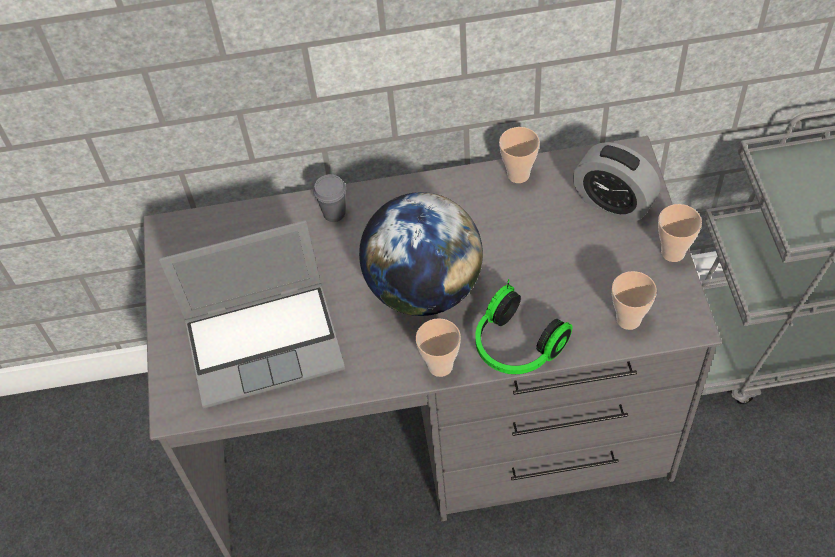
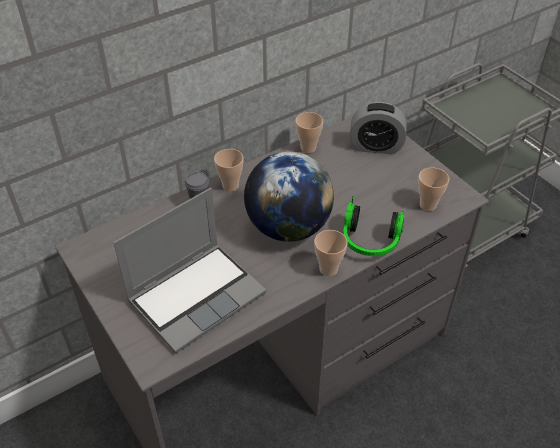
camera: 30 degrees left, 10 degrees down
cup [658,204,702,262] -> cup moved to [214,149,244,191]

